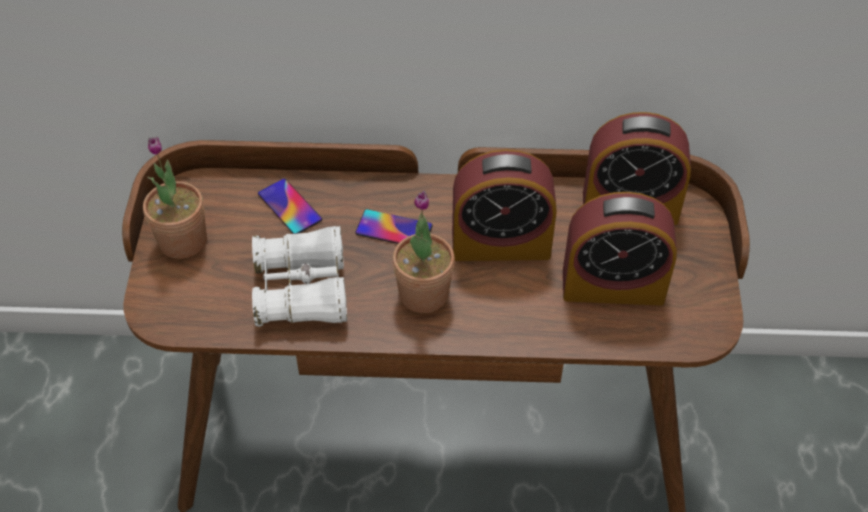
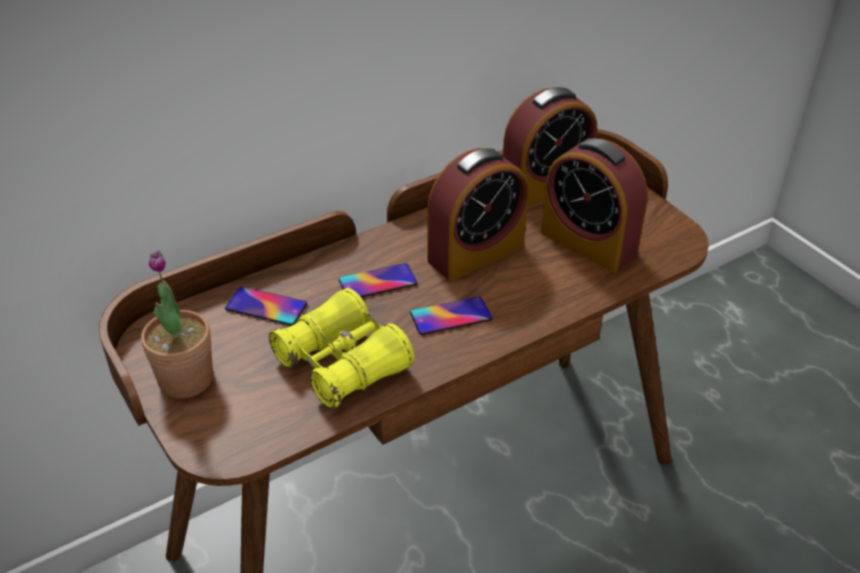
camera: 35 degrees left, 10 degrees down
white binoculars [252,226,347,327] -> yellow binoculars [269,288,414,409]
potted plant [392,191,455,313] -> phone [410,296,492,335]
alarm clock [563,192,677,306] -> alarm clock turned 75 degrees clockwise [541,138,648,273]

